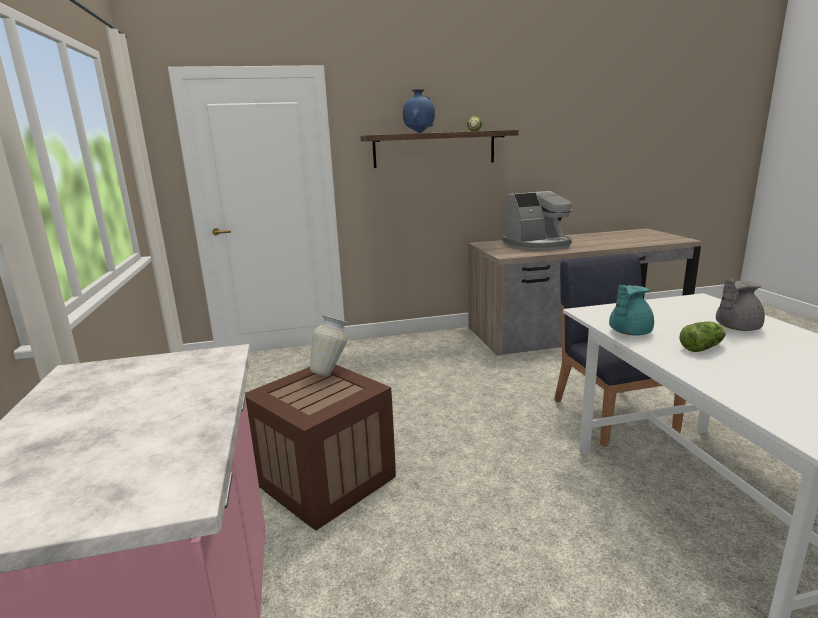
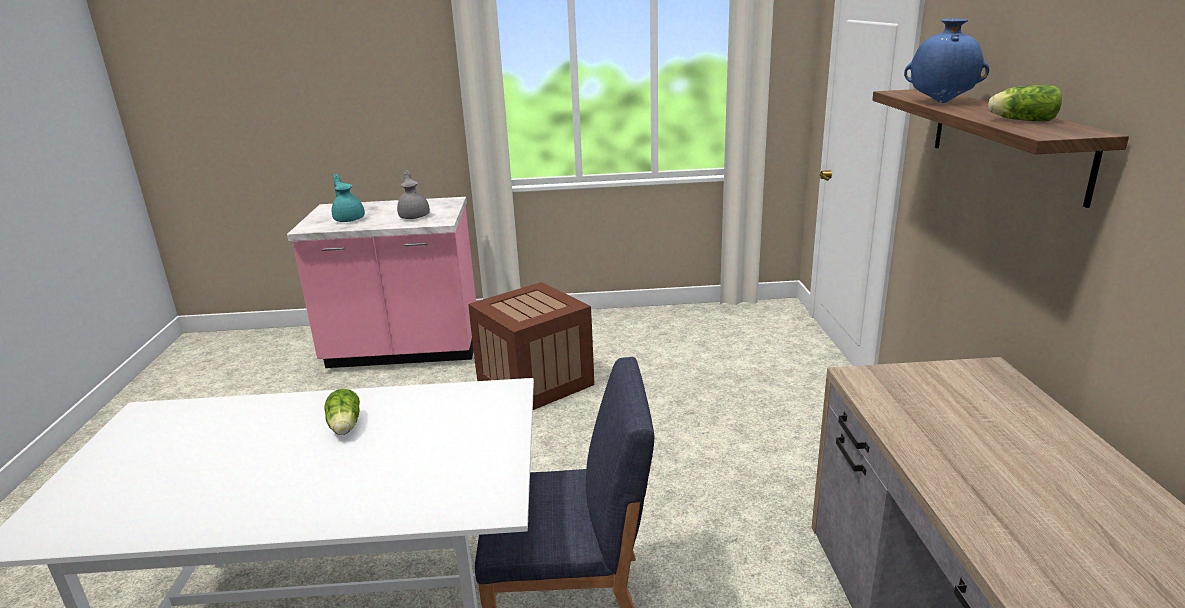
camera: 100 degrees right, 5 degrees up
vase [310,315,349,376] -> none
coffee machine [503,191,572,251] -> none
turquoise teapot [609,285,654,336] -> turquoise teapot moved to [332,174,365,222]
grey teapot [716,278,765,331] -> grey teapot moved to [397,170,430,219]

